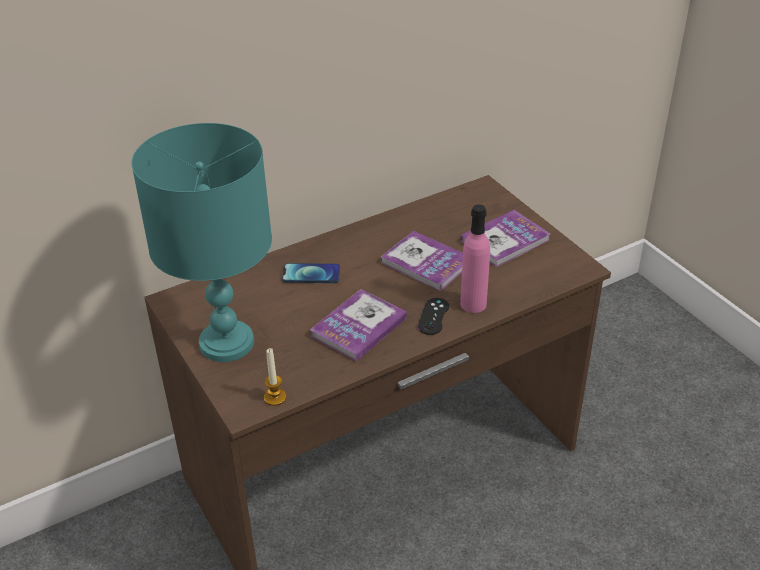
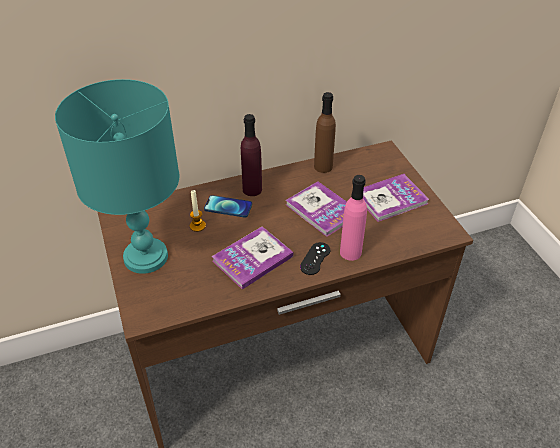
camera: 10 degrees right, 5 degrees up
candle [264,348,286,406] -> candle moved to [190,190,206,232]
none -> purple bottle [241,114,262,196]
none -> brown bottle [314,92,336,173]

